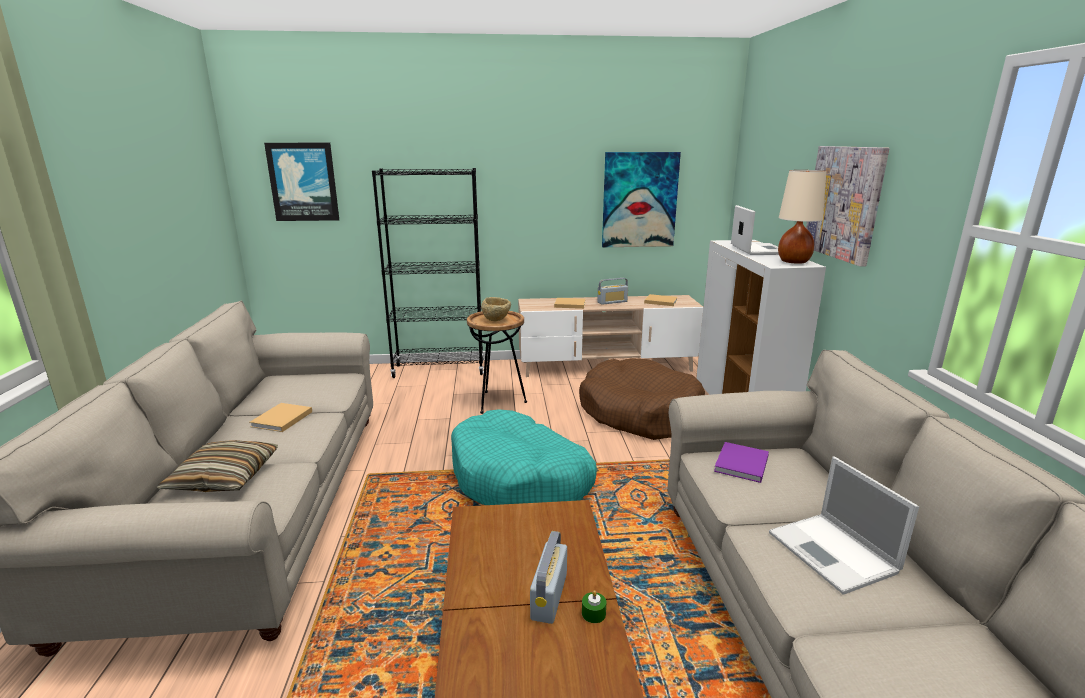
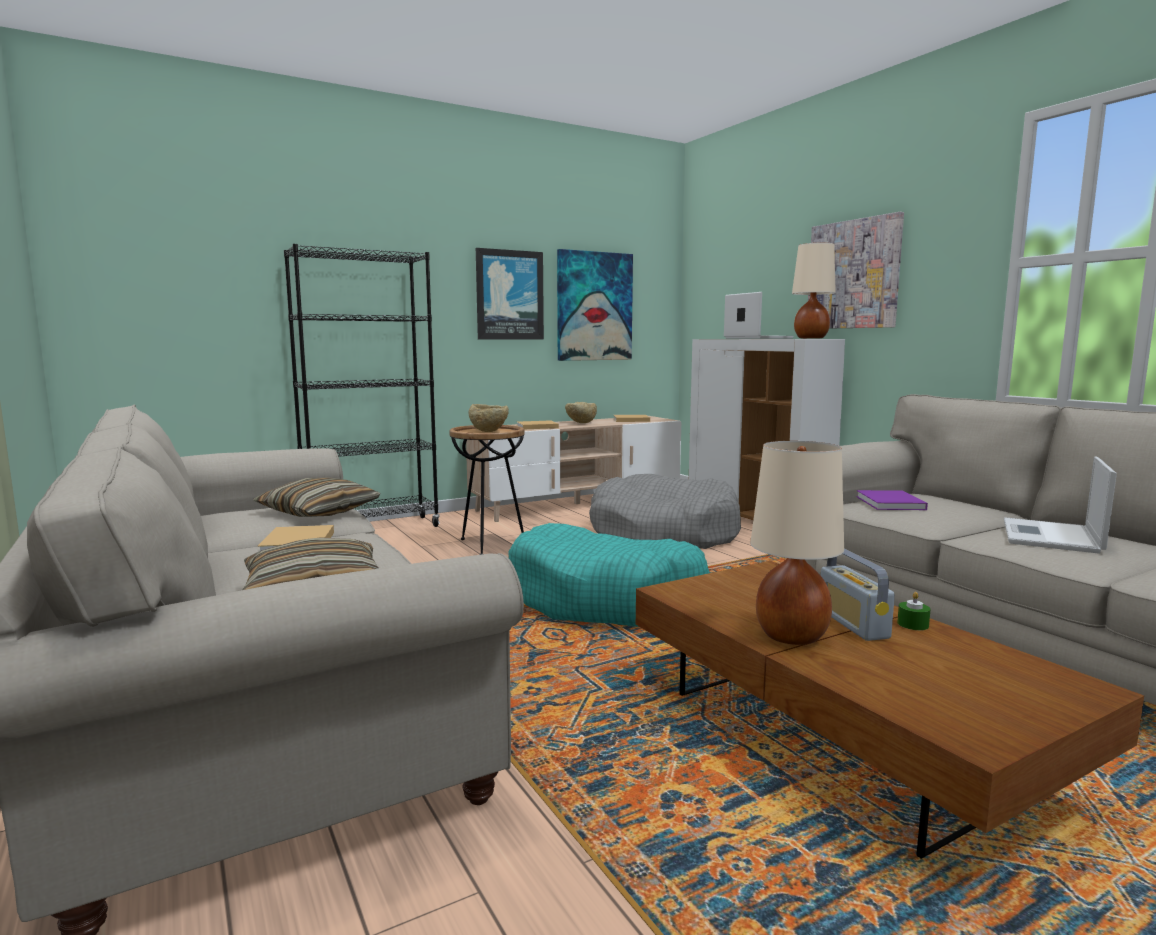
camera: 25 degrees left, 10 degrees down
picture [264,143,339,221] -> picture moved to [476,248,544,340]
brown dog bed [579,358,705,440] -> grey dog bed [589,474,741,549]
radio [597,278,628,305] -> beige bowl [565,402,597,423]
laptop [769,456,919,595] -> laptop turned 75 degrees clockwise [1004,456,1117,554]
none -> pillow [253,478,381,517]
none -> beige table lamp [750,441,844,645]

